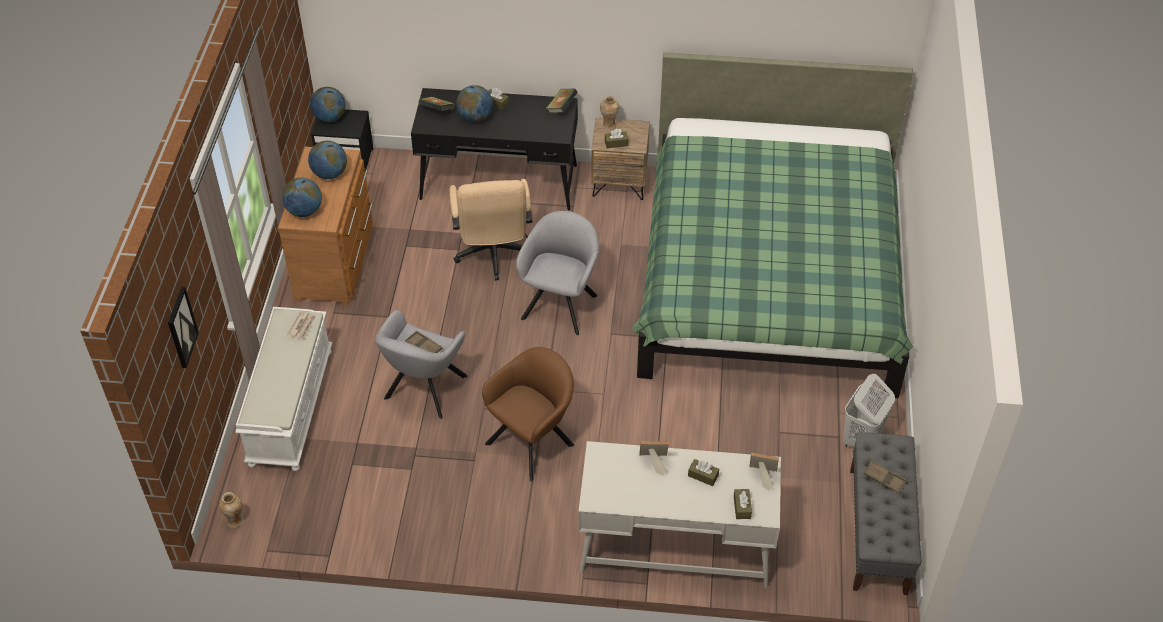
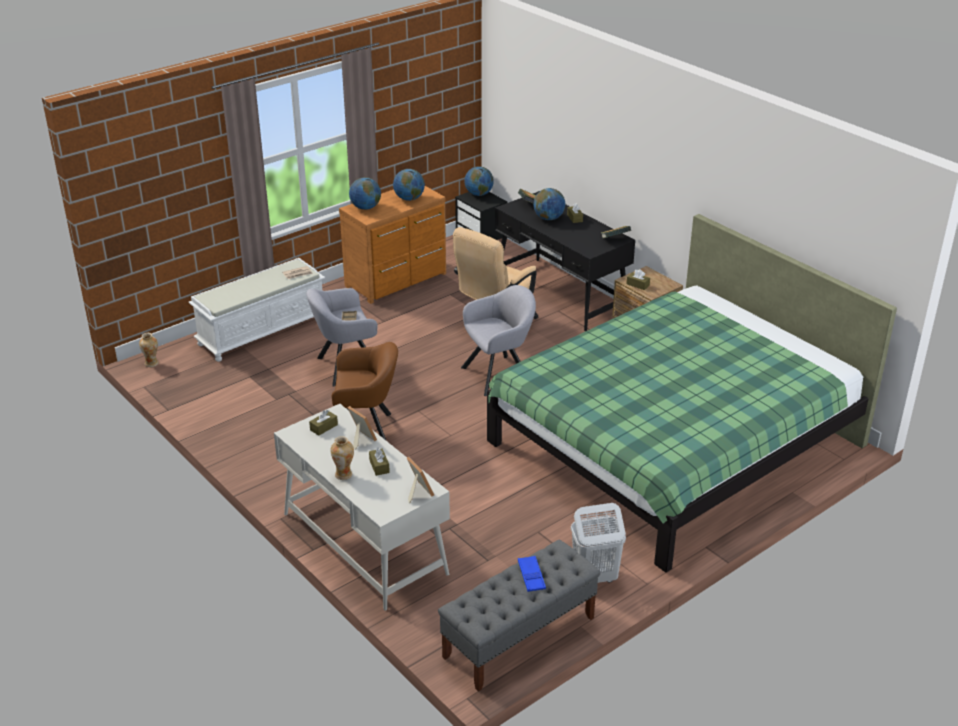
camera: 45 degrees right, 15 degrees down
picture [168,287,199,368] -> none
vase [600,95,619,131] -> vase moved to [330,436,354,480]
brown tissue box [734,489,752,519] -> brown tissue box moved to [309,410,338,436]
brown tray [863,460,907,494] -> blue tray [518,556,546,592]

